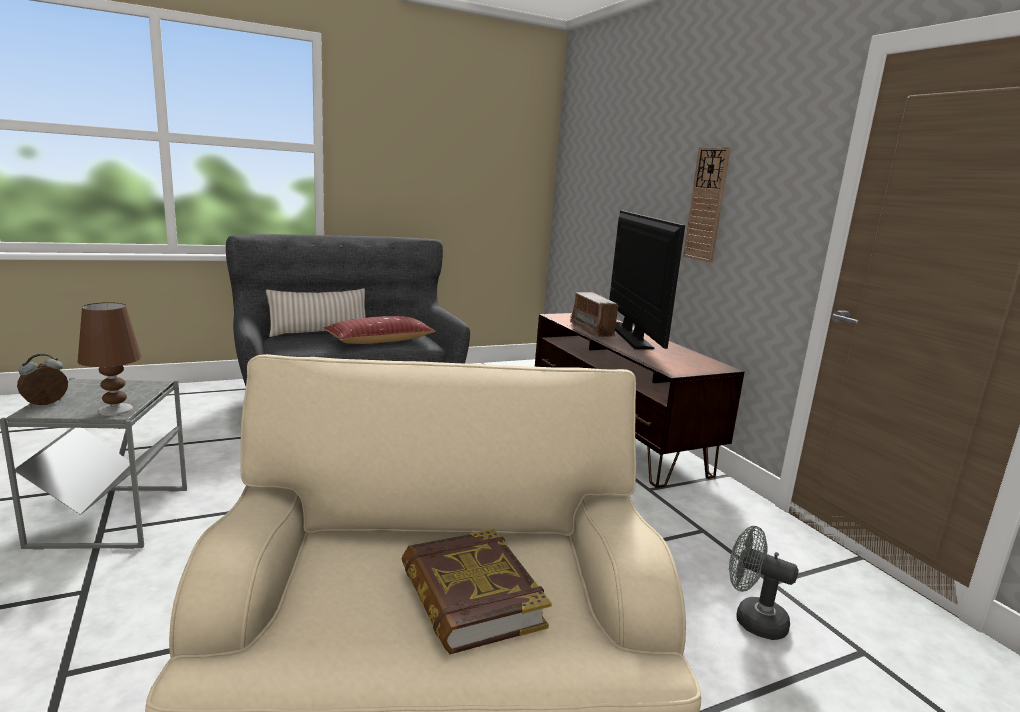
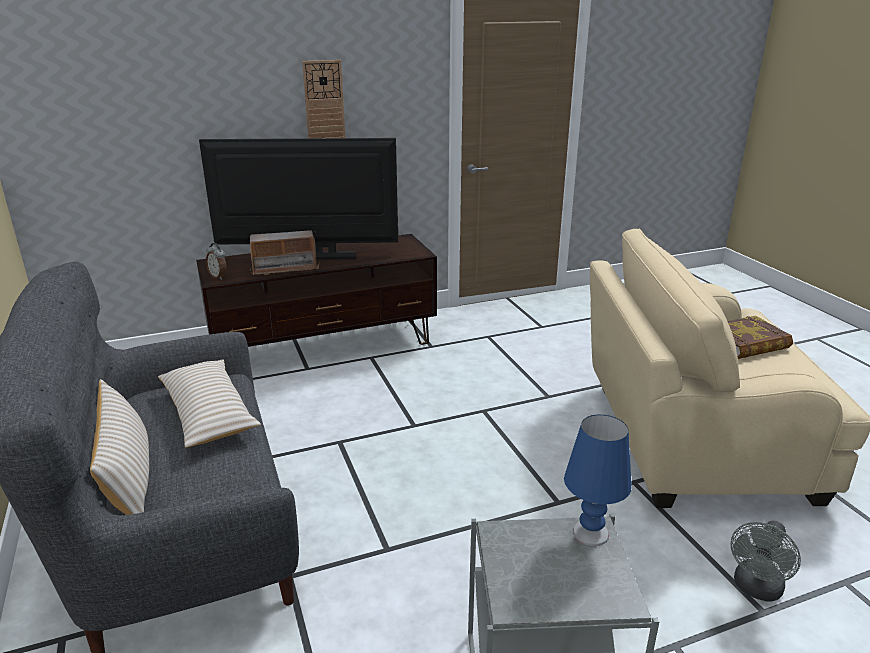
camera: 85 degrees left, 10 degrees up
alarm clock [17,353,68,406] -> alarm clock moved to [206,243,227,280]
brown table lamp [78,302,141,416] -> blue table lamp [564,415,632,546]
red pillow [324,316,436,344] -> beige pillow [158,360,261,448]
grey fan [729,526,799,640] -> grey fan moved to [730,521,801,602]

